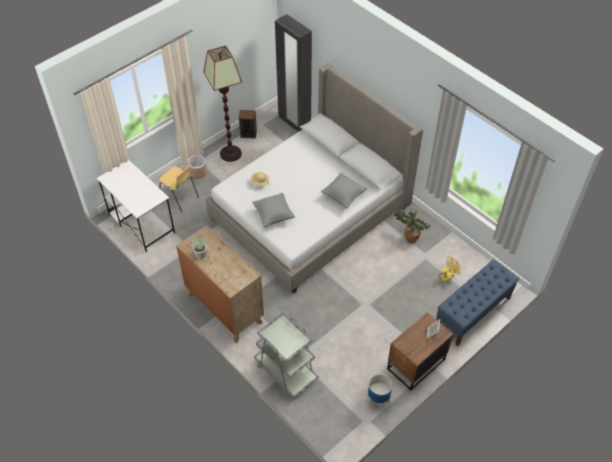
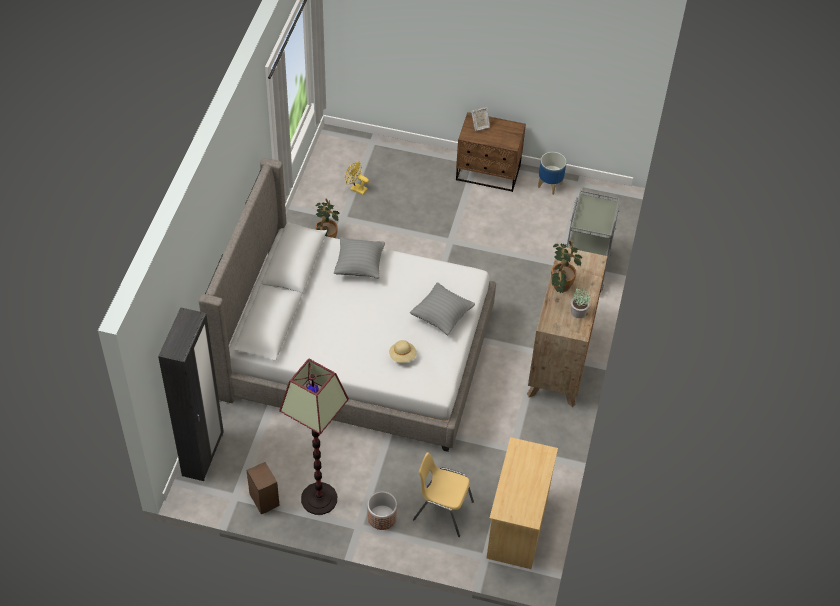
camera: 125 degrees left, 0 degrees up
white desk [97,159,175,253] -> beige dresser [486,437,558,569]
yellow chair [159,166,199,212] -> yellow chair turned 75 degrees counterclockwise [413,452,474,537]
blue bench [436,259,519,346] -> none
none -> potted plant [551,240,582,293]

